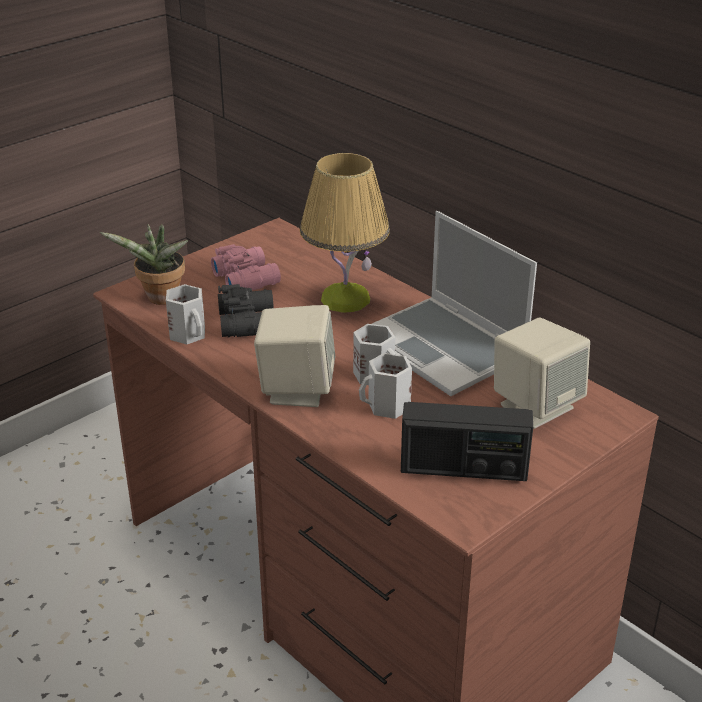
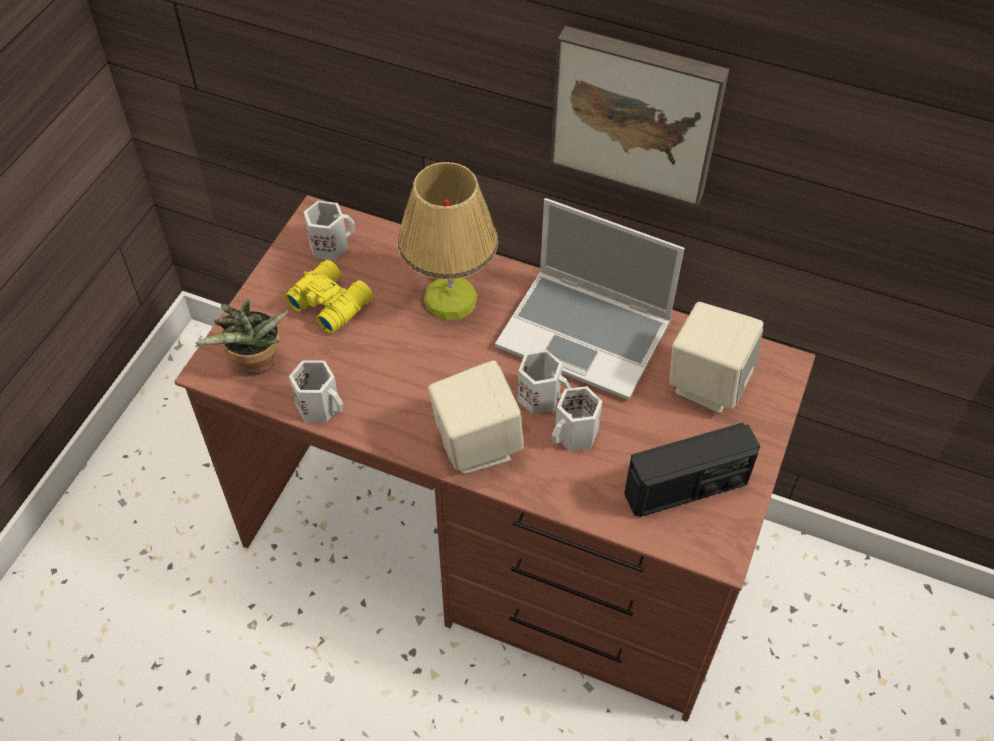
camera: 25 degrees left, 20 degrees up
pink binoculars [211,244,281,290] -> yellow binoculars [285,260,373,333]
black binoculars [218,284,274,337] -> none
none -> white mug [304,201,355,261]
none -> picture [550,26,729,206]

